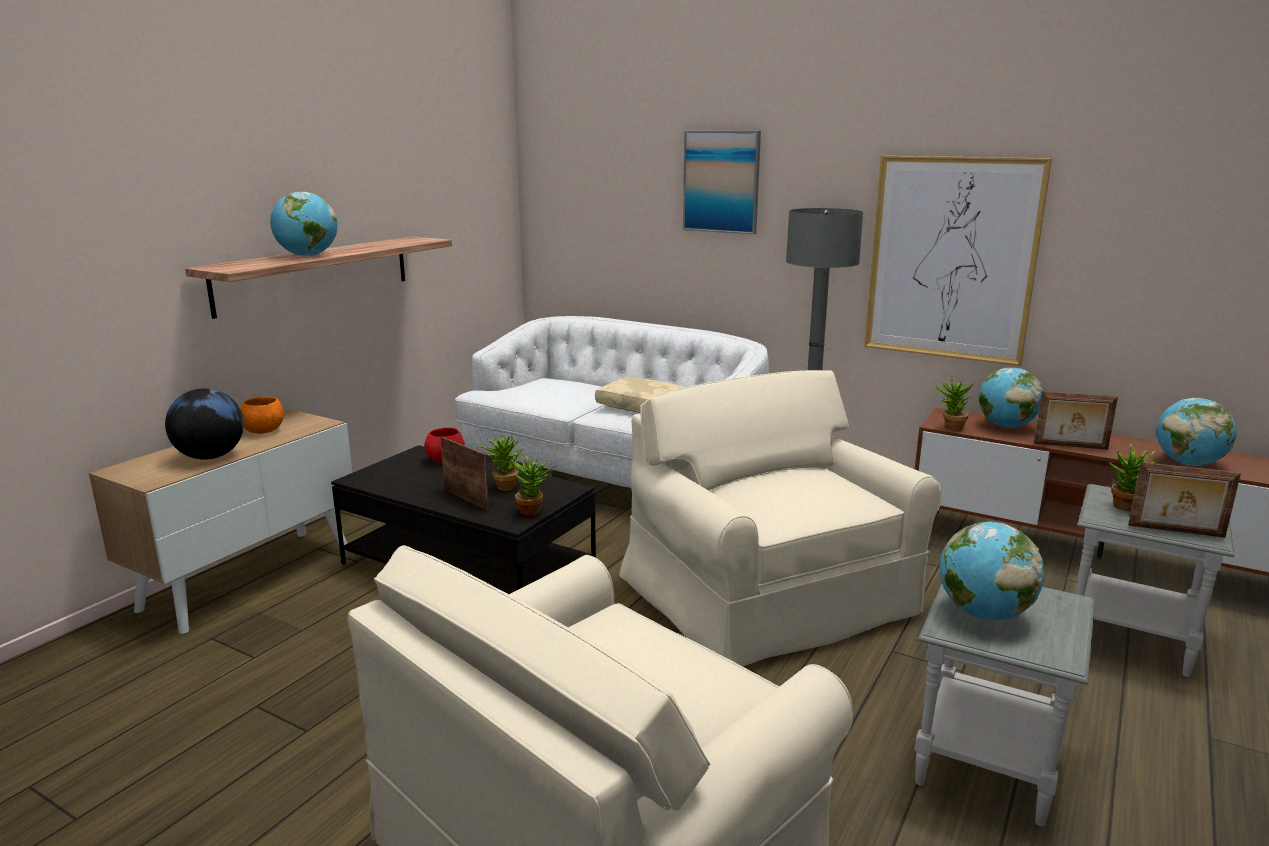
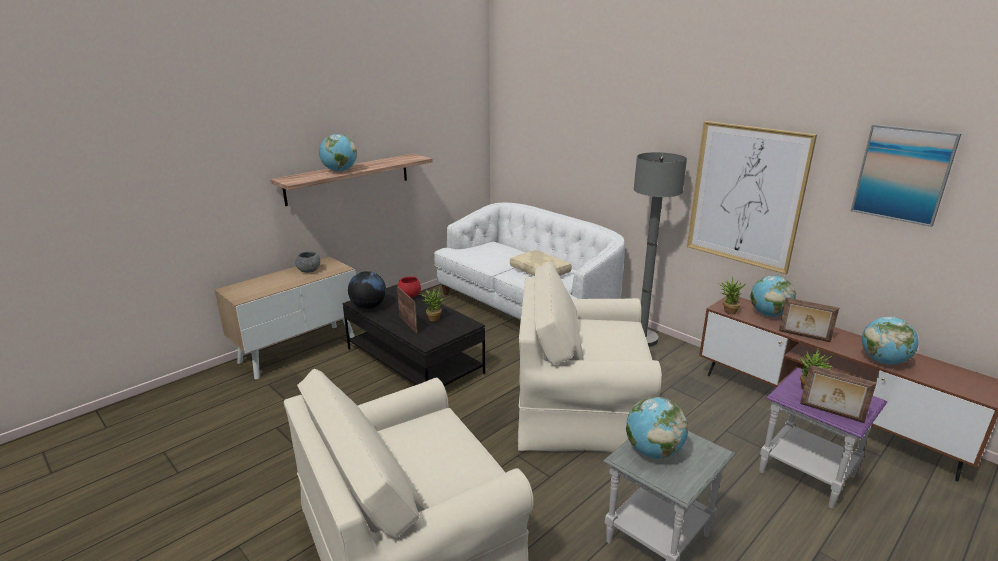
camera: 15 degrees right, 5 degrees up
globe [165,388,244,460] -> globe moved to [348,271,386,309]
orange bowl [240,397,284,434] -> grey bowl [296,251,320,273]
potted plant [511,455,557,516] -> none
beige armchair [619,370,942,666] -> beige armchair turned 75 degrees counterclockwise [518,261,662,452]
picture [683,131,761,235] -> picture moved to [851,124,962,227]
grey side table [1076,484,1235,677] -> purple side table [759,368,887,508]

